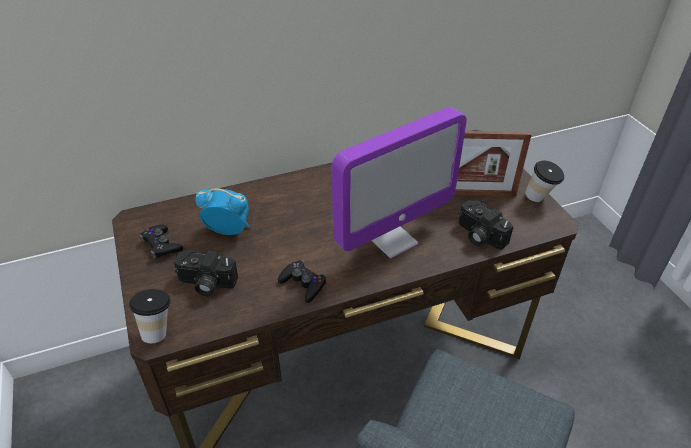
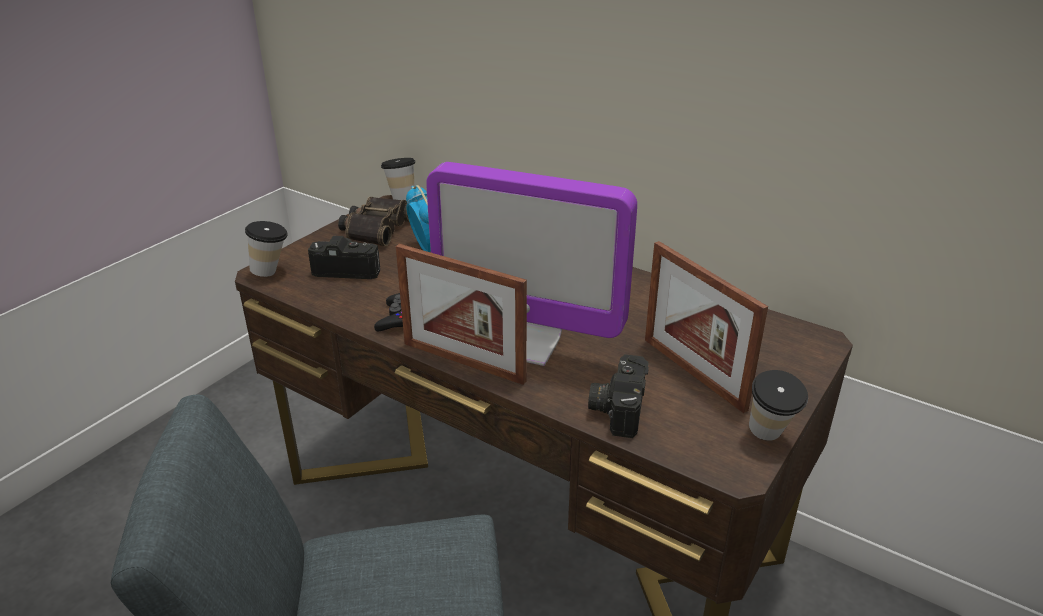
camera: 55 degrees right, 10 degrees down
black game controller [139,225,183,259] -> binoculars [338,197,409,246]
camera [174,250,238,296] -> camera turned 120 degrees clockwise [308,236,380,279]
none -> cup [381,158,415,200]
none -> picture frame [396,244,527,385]

